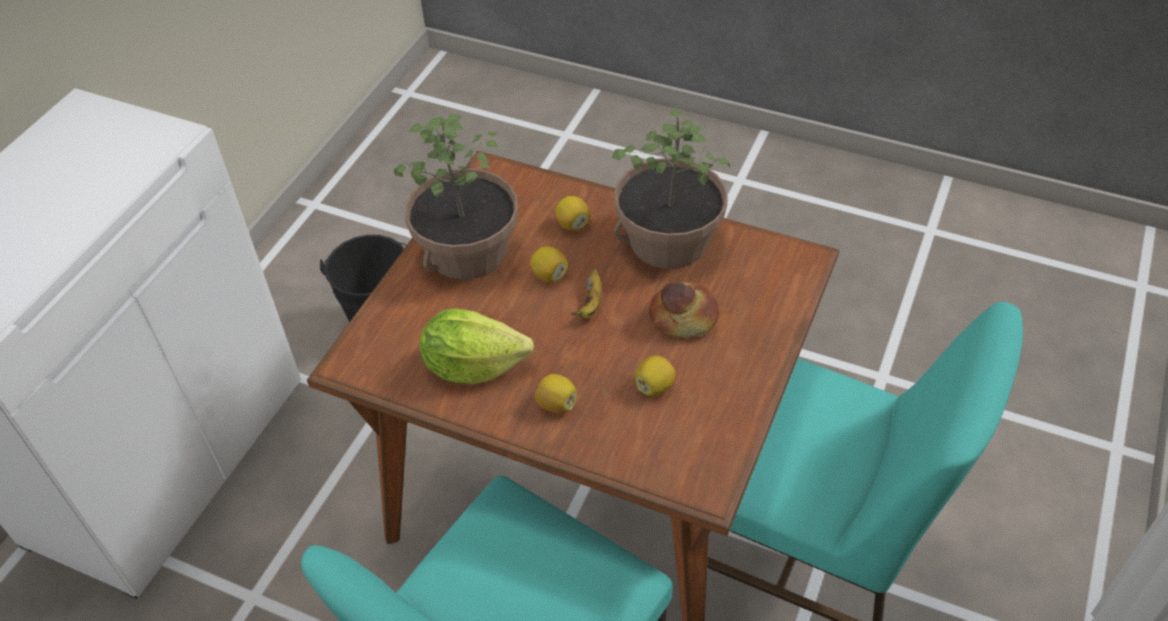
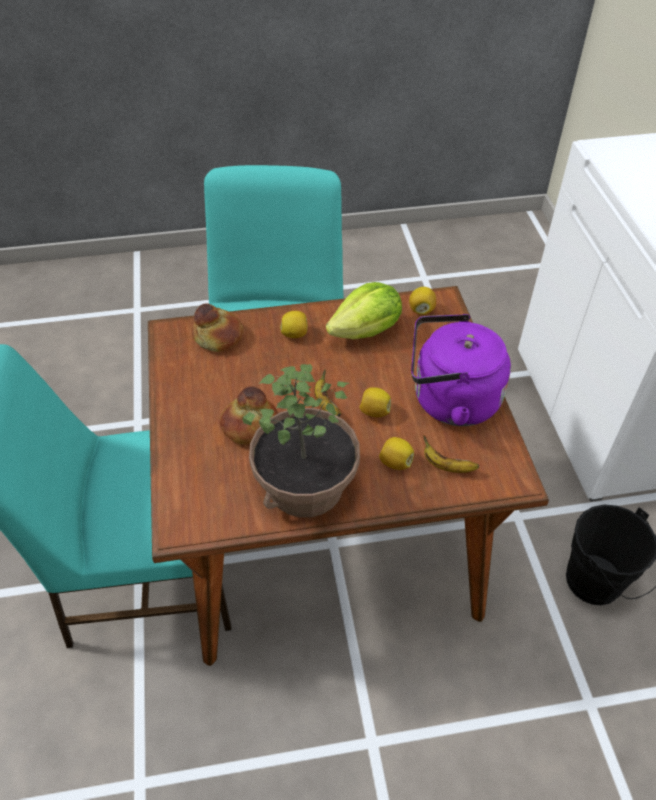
camera: 145 degrees right, 0 degrees up
potted plant [394,114,518,280] -> purple kettle [411,314,511,426]
lemon [635,355,676,396] -> lemon moved to [409,287,436,315]
none -> bread [192,303,244,352]
none -> banana [424,436,479,473]

